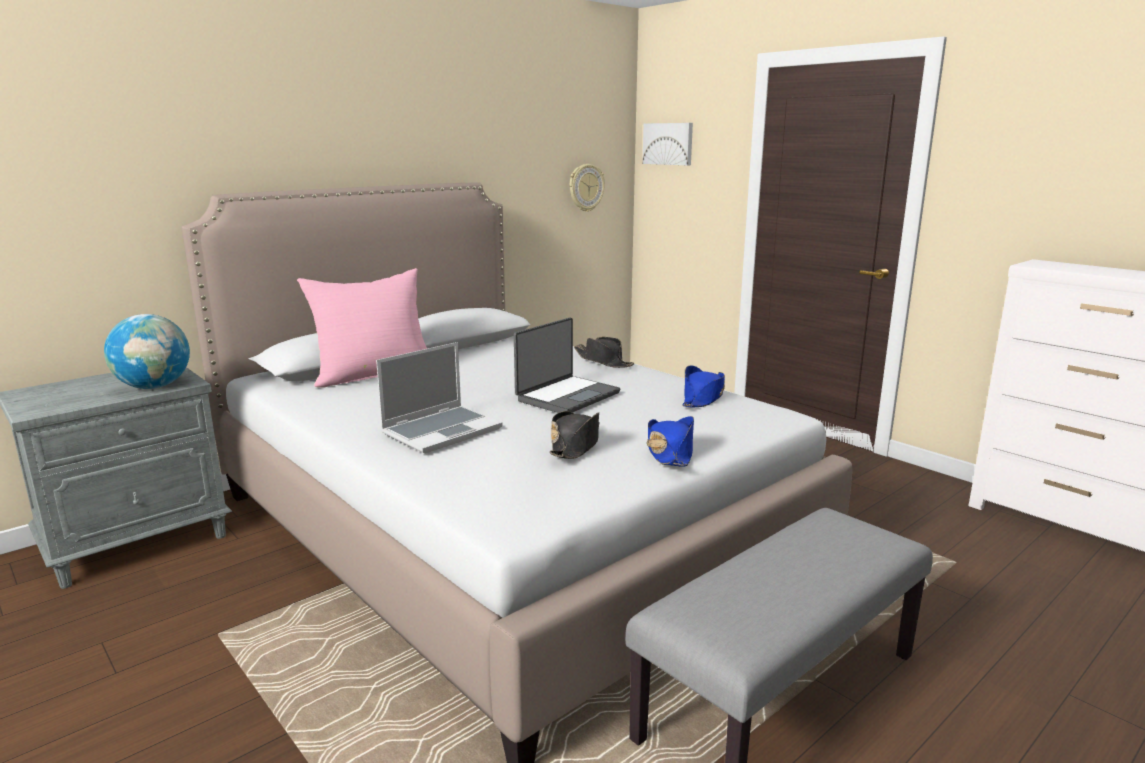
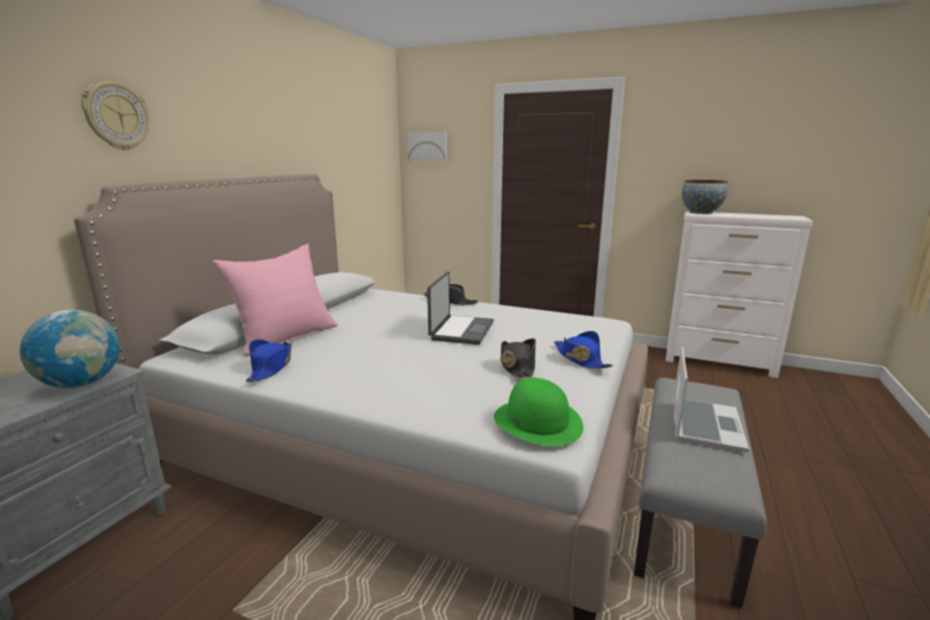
camera: 25 degrees left, 0 degrees up
laptop [376,342,503,454] -> laptop moved to [673,347,749,452]
wall clock [570,164,605,212] -> wall clock moved to [81,81,149,150]
blue hat [682,366,725,407] -> blue hat moved to [246,339,292,382]
none -> green hat [494,378,583,446]
none -> bowl [682,180,728,214]

